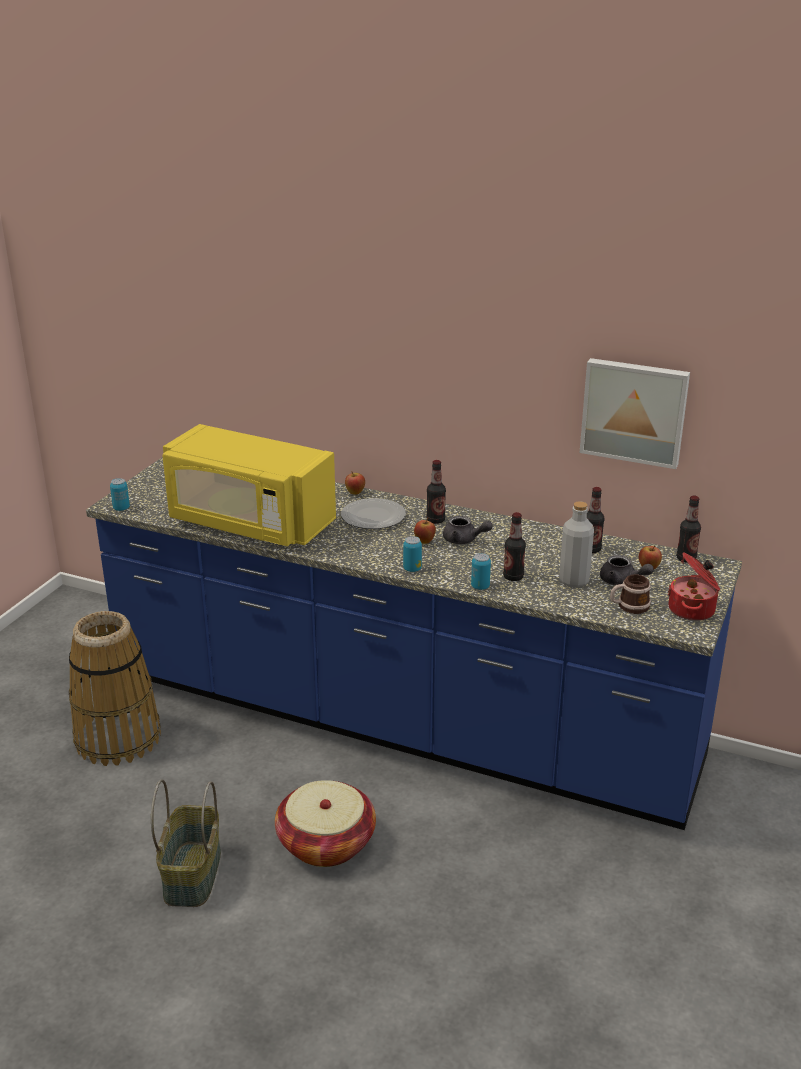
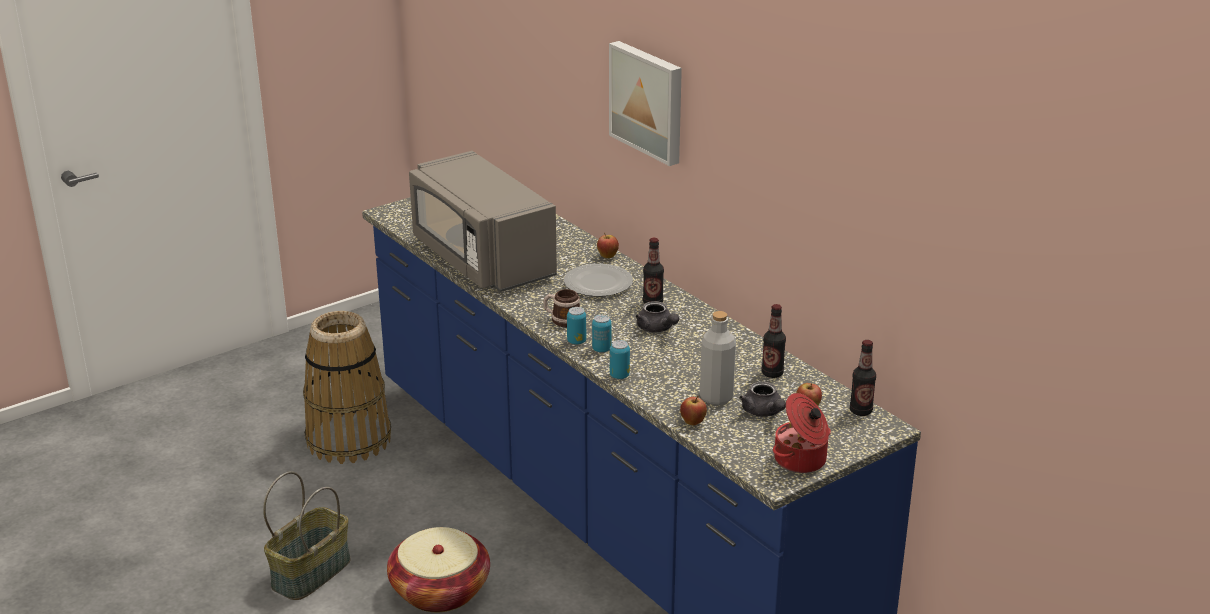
camera: 30 degrees right, 0 degrees up
can [110,478,130,511] -> can moved to [592,314,612,353]
yellow microwave [163,424,336,546] -> grey microwave [409,151,557,292]
apple [414,518,436,544] -> apple moved to [680,396,707,426]
bottle [503,512,526,581] -> none
picture [580,358,690,469] -> picture moved to [609,41,682,166]
mug [610,574,651,614] -> mug moved to [543,289,580,327]

